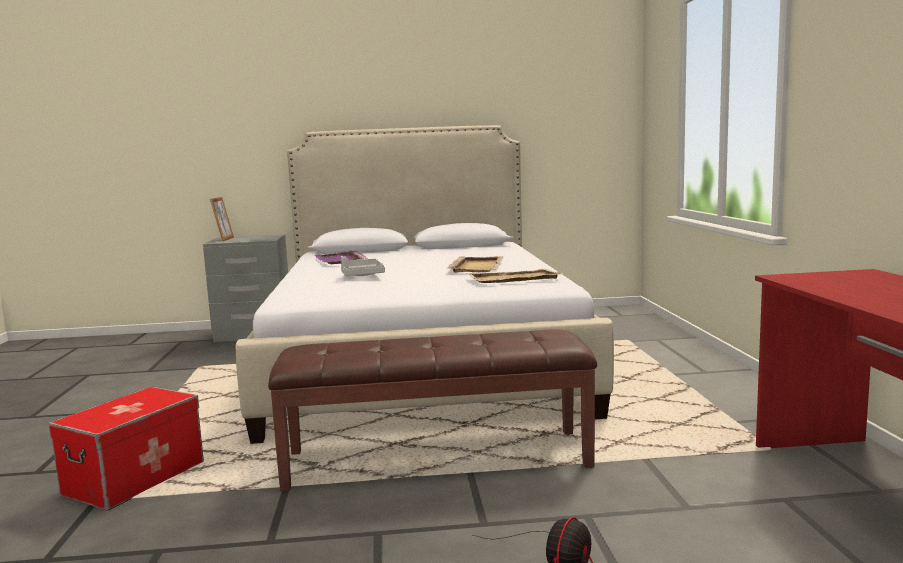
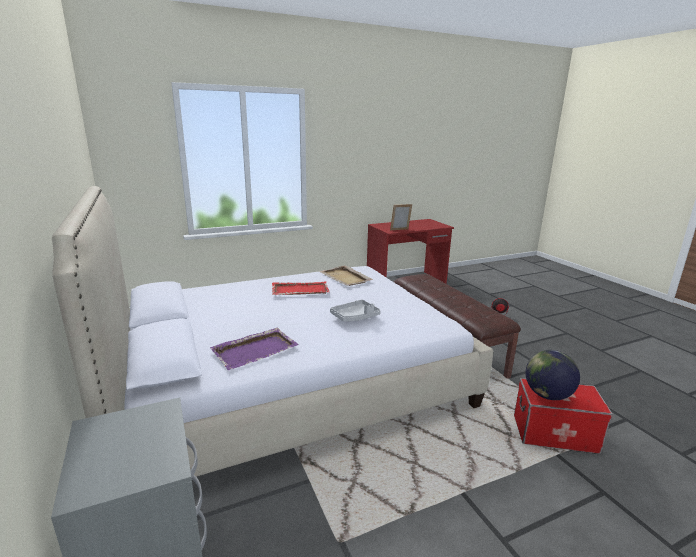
camera: 110 degrees left, 10 degrees up
picture frame [210,197,234,242] -> picture frame moved to [390,204,412,230]
beige tray [447,256,504,272] -> red tray [272,281,330,295]
none -> globe [525,350,580,400]

